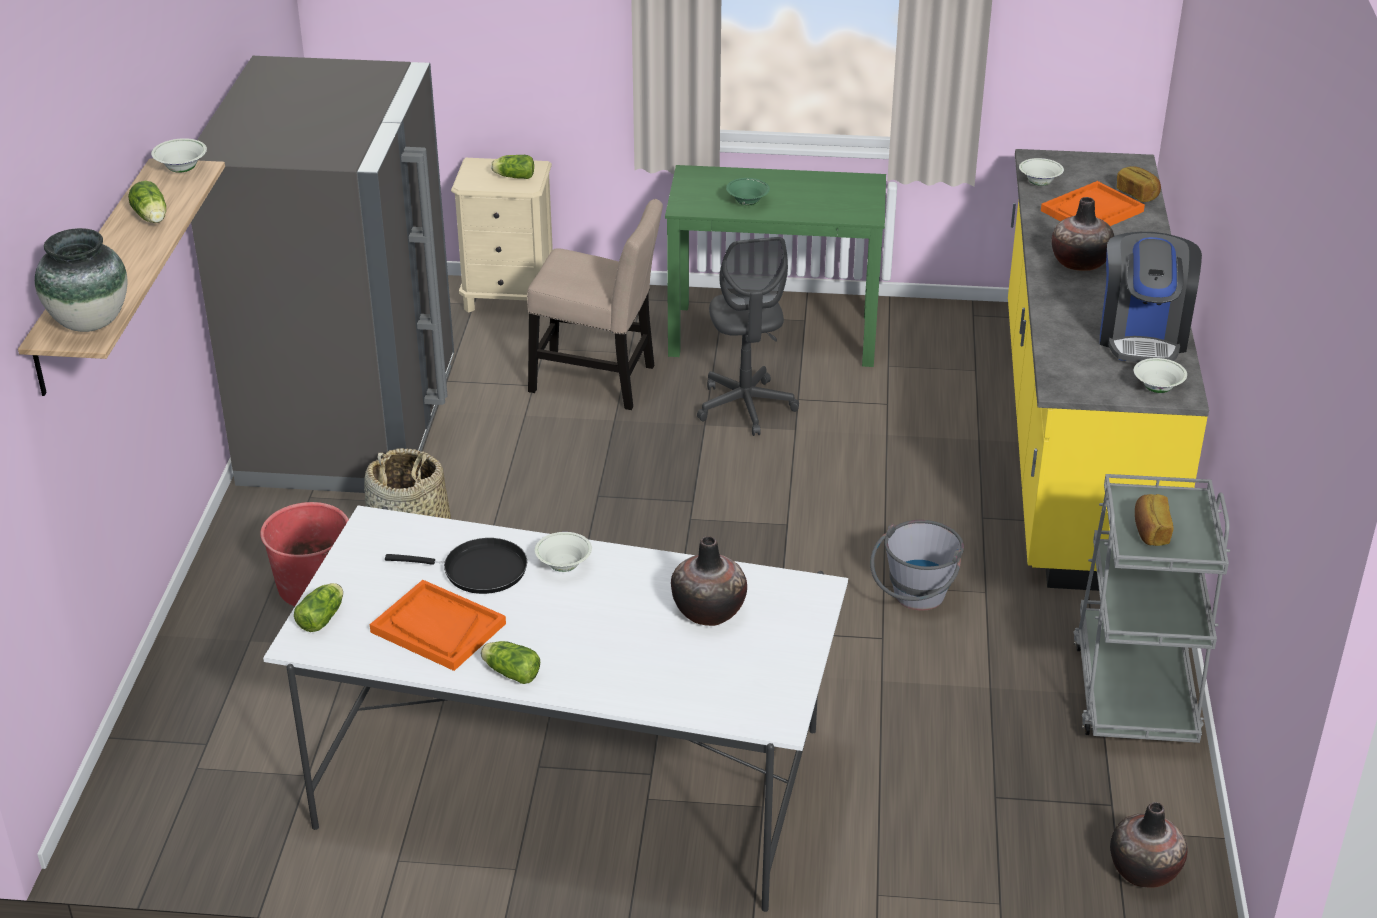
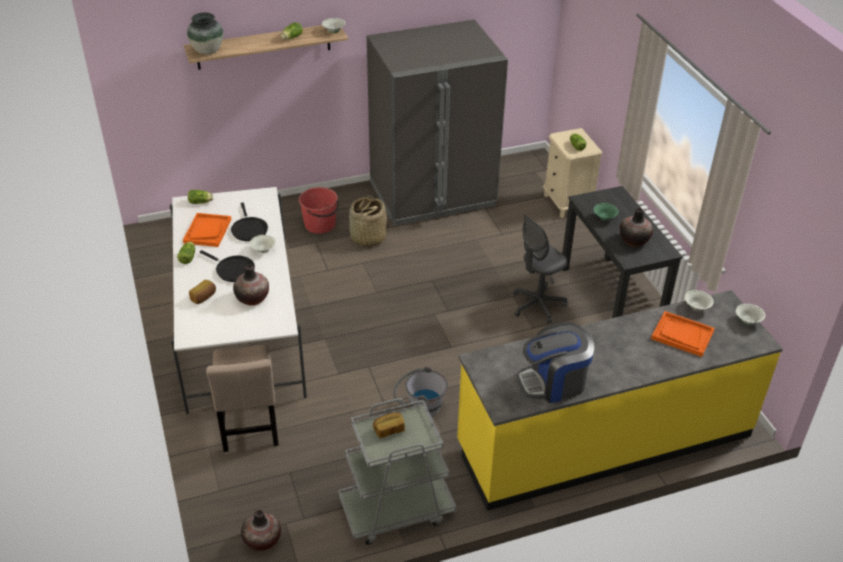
camera: 65 degrees right, 5 degrees up
beige chair [527,199,663,410] -> beige chair moved to [206,344,278,452]
green desk [665,165,886,367] -> black desk [562,186,683,318]
vase [1051,197,1114,271] -> vase moved to [620,208,653,247]
bread [1117,166,1161,202] -> bread moved to [189,280,216,304]
white bowl [1134,358,1187,393] -> white bowl moved to [736,304,765,325]
none -> black frying pan [200,250,255,282]

